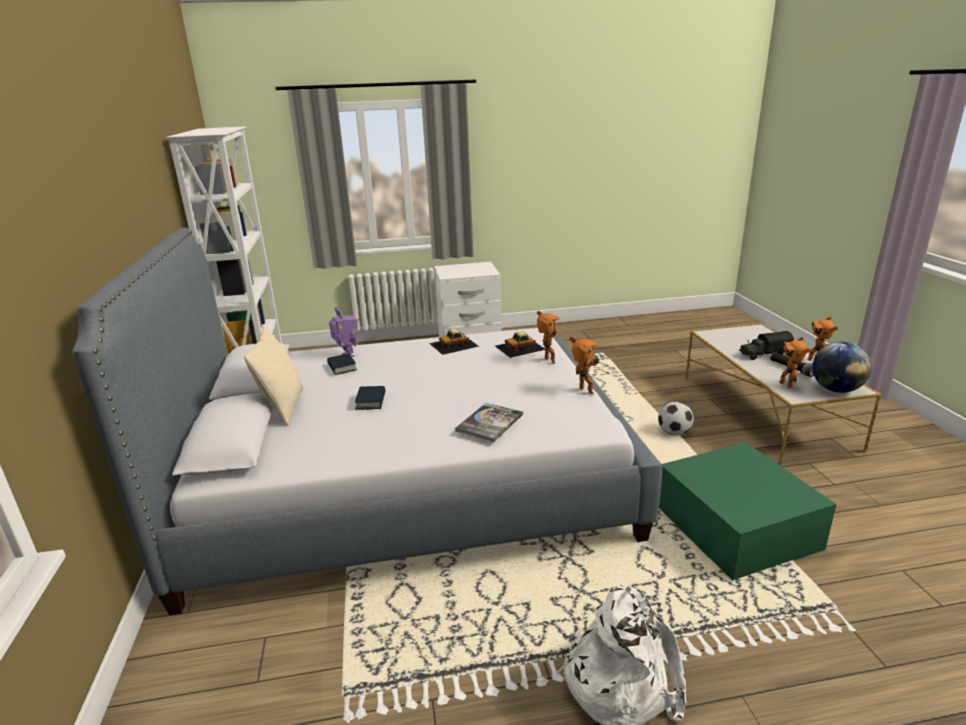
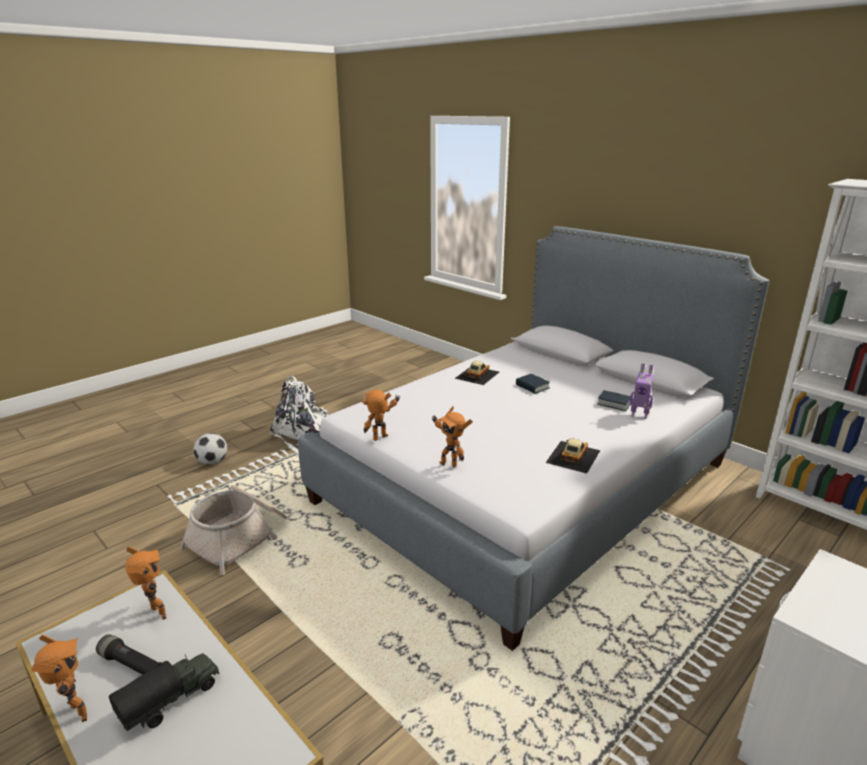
camera: 145 degrees right, 0 degrees up
beige pillow [244,324,303,426] -> none
book [455,403,523,442] -> none
toy car [495,331,545,358] -> toy car moved to [454,361,499,385]
toy robot [569,336,600,394] -> toy robot turned 120 degrees clockwise [362,390,400,441]
football [658,402,694,436] -> football moved to [194,433,227,465]
green storage box [659,442,837,580] -> basket [180,485,287,575]
globe [812,342,871,393] -> none

